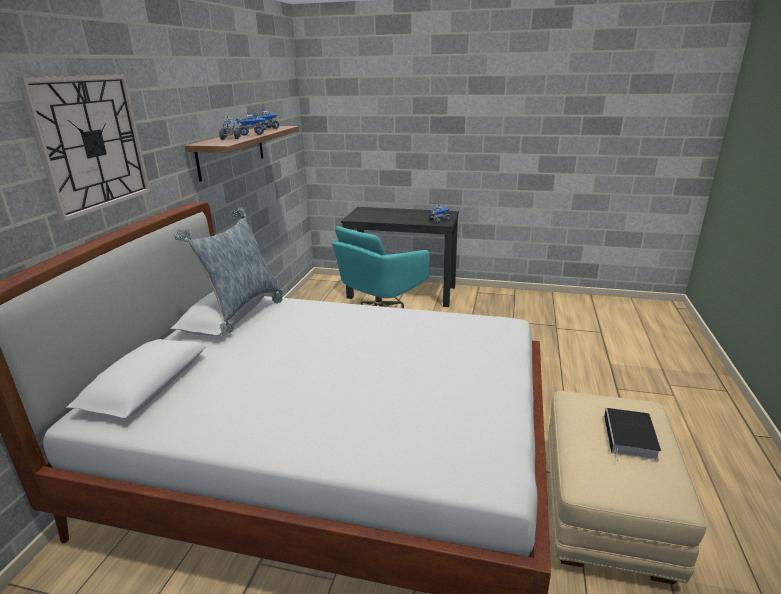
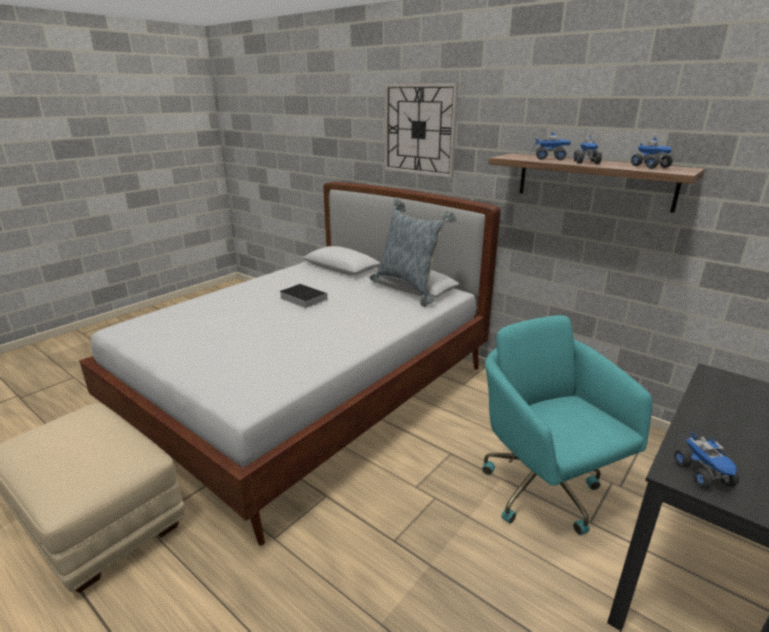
camera: 115 degrees right, 0 degrees up
book [604,408,661,462] -> book moved to [279,284,327,308]

